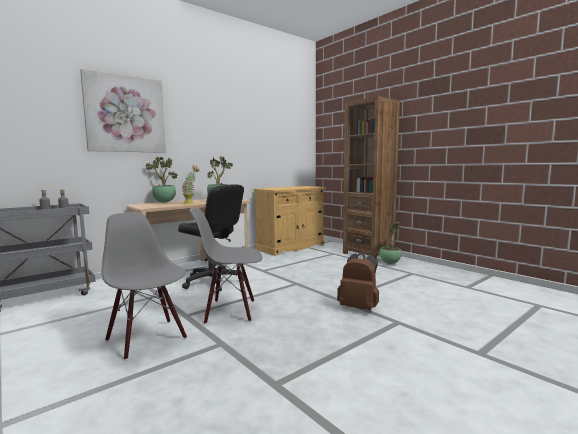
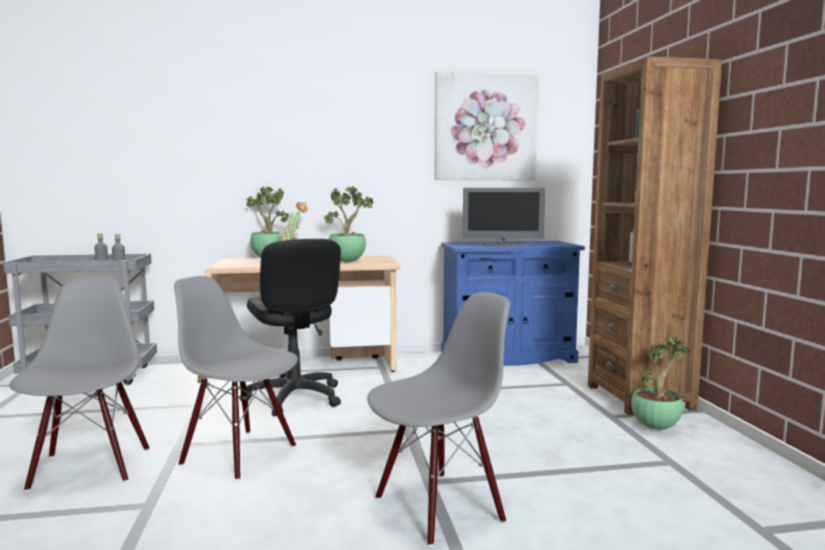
camera: 30 degrees right, 0 degrees up
picture [80,69,166,153] -> picture moved to [435,71,538,180]
beige cabinet [254,186,326,256] -> blue cabinet [441,241,585,366]
brown backpack [337,253,379,310] -> grey chair [367,292,510,546]
none -> monitor [463,188,545,247]

